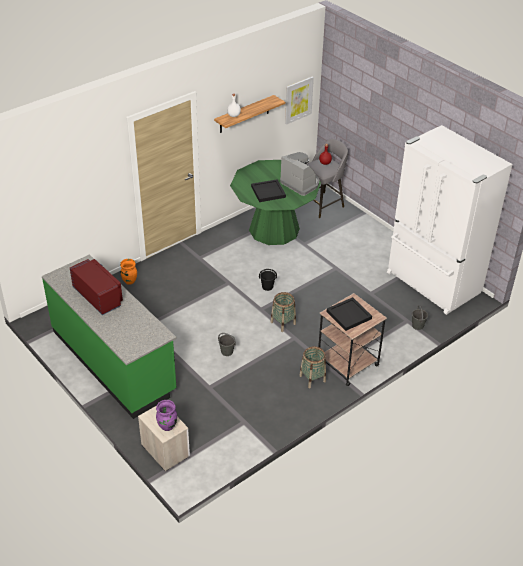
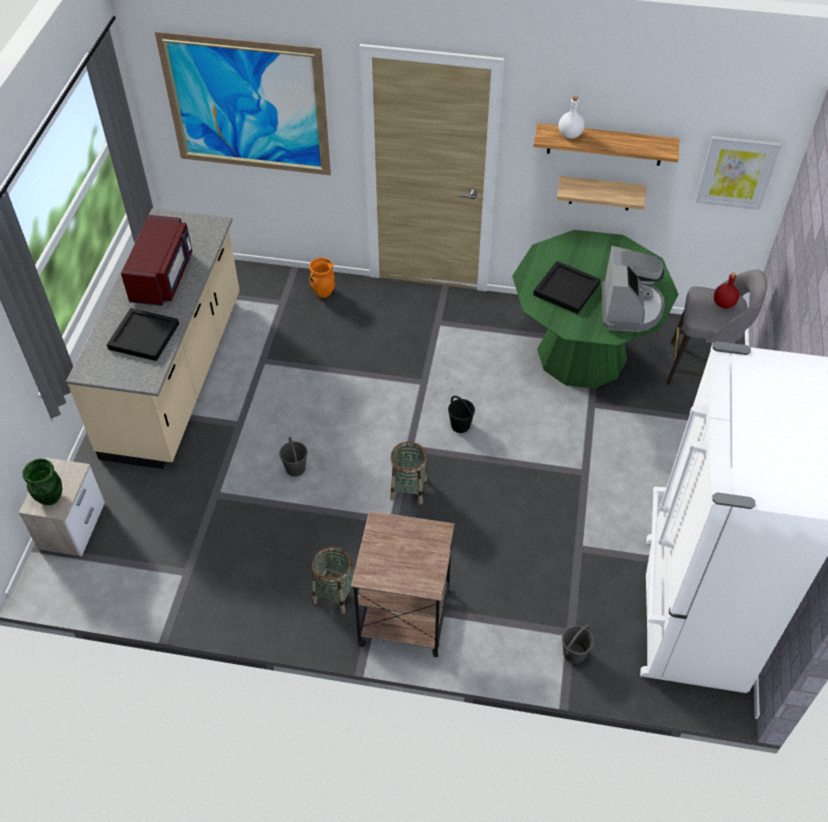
camera: 50 degrees right, 10 degrees up
green counter [42,254,177,419] -> beige counter [66,208,240,469]
purple vase [156,400,177,431] -> green vase [22,459,62,505]
black tray [327,297,372,331] -> black tray moved to [107,308,179,361]
none -> picture [155,32,331,175]
none -> shelf [557,176,646,210]

